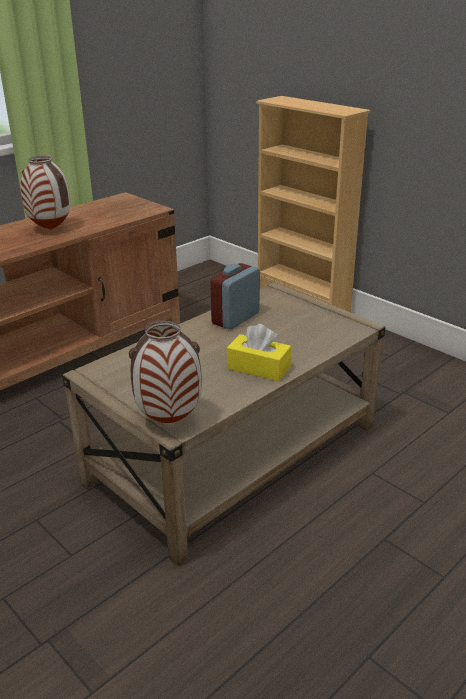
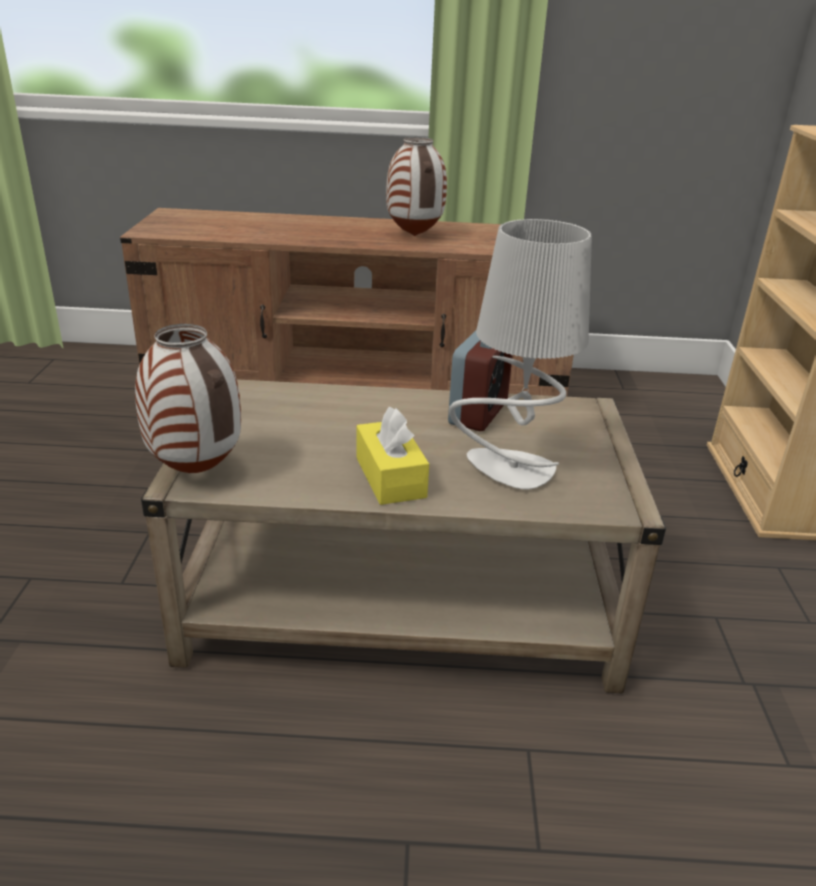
camera: 45 degrees right, 0 degrees up
alarm clock [210,263,260,330] -> alarm clock turned 120 degrees clockwise [448,331,513,431]
none -> grey table lamp [449,219,592,489]

